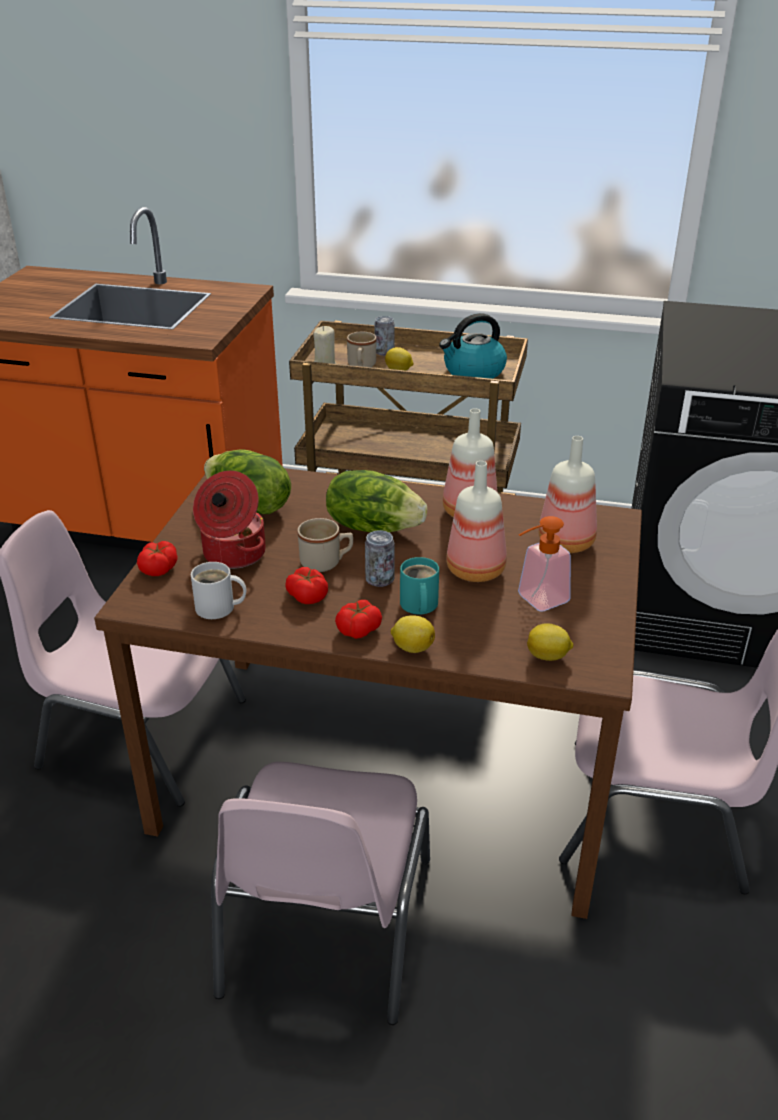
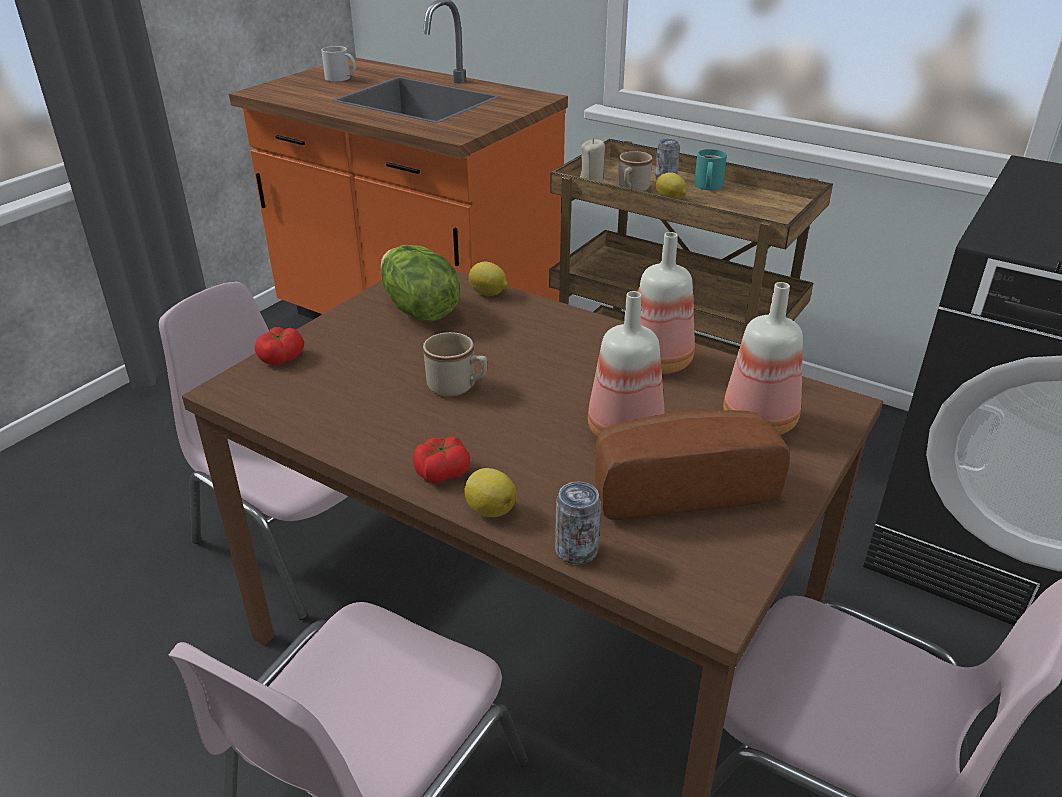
camera: 20 degrees right, 0 degrees up
white mug [191,562,246,619] -> white mug moved to [321,46,356,82]
cooking pot [193,471,266,569] -> none
tomato [285,567,328,604] -> none
lettuce [326,470,427,532] -> none
can [365,530,395,587] -> can moved to [555,482,601,564]
turquoise mug [400,557,439,614] -> turquoise mug moved to [694,149,727,190]
kettle [439,313,507,379] -> none
soap dispenser [518,516,571,612] -> bread [595,410,789,520]
lemon [527,623,573,661] -> lemon moved to [469,262,508,296]

